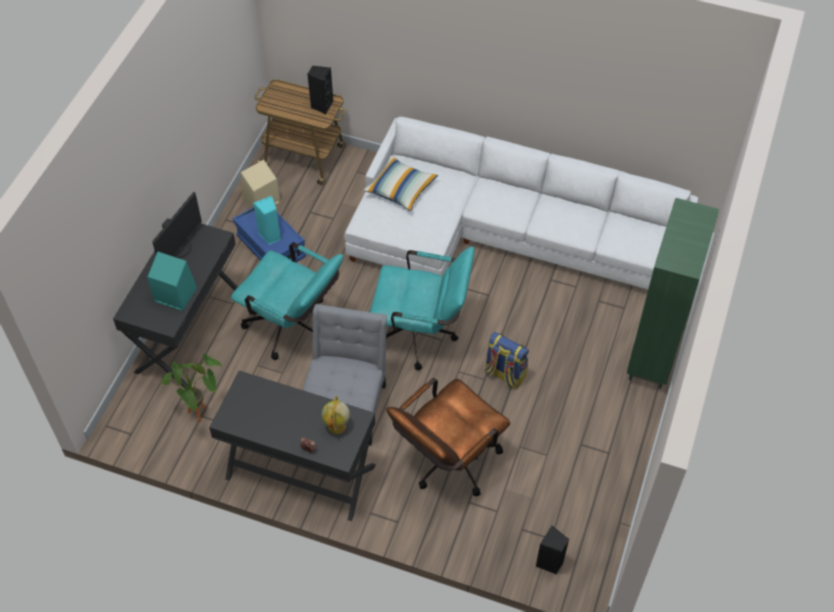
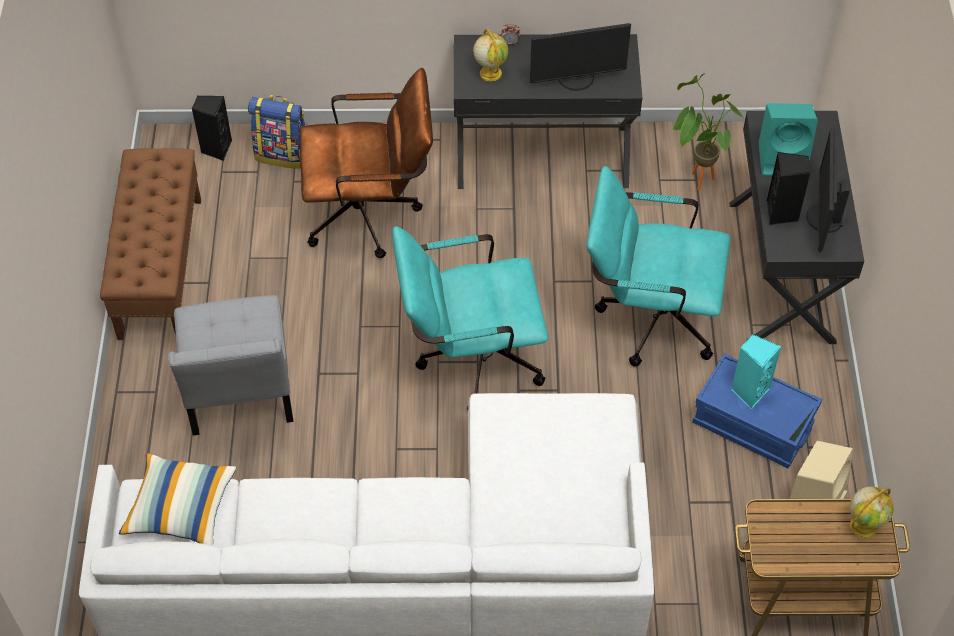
camera: 160 degrees right, 0 degrees up
grey chair [303,304,387,446] -> grey chair moved to [168,295,293,436]
black speaker [307,66,333,114] -> black speaker moved to [767,152,811,225]
pillow [364,155,438,211] -> pillow moved to [119,453,236,545]
brown office chair [386,378,510,496] -> brown office chair turned 60 degrees clockwise [299,68,433,258]
backpack [485,332,529,389] -> backpack moved to [248,95,305,169]
green bookcase [627,198,719,389] -> none
none -> brown bench [100,148,201,340]
none -> monitor [530,23,631,91]
none -> globe [850,486,894,538]

